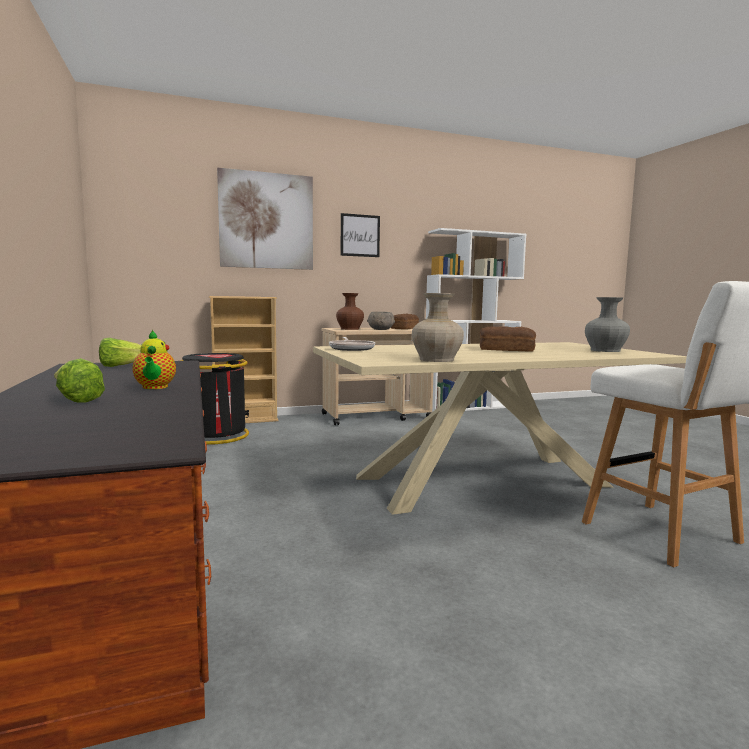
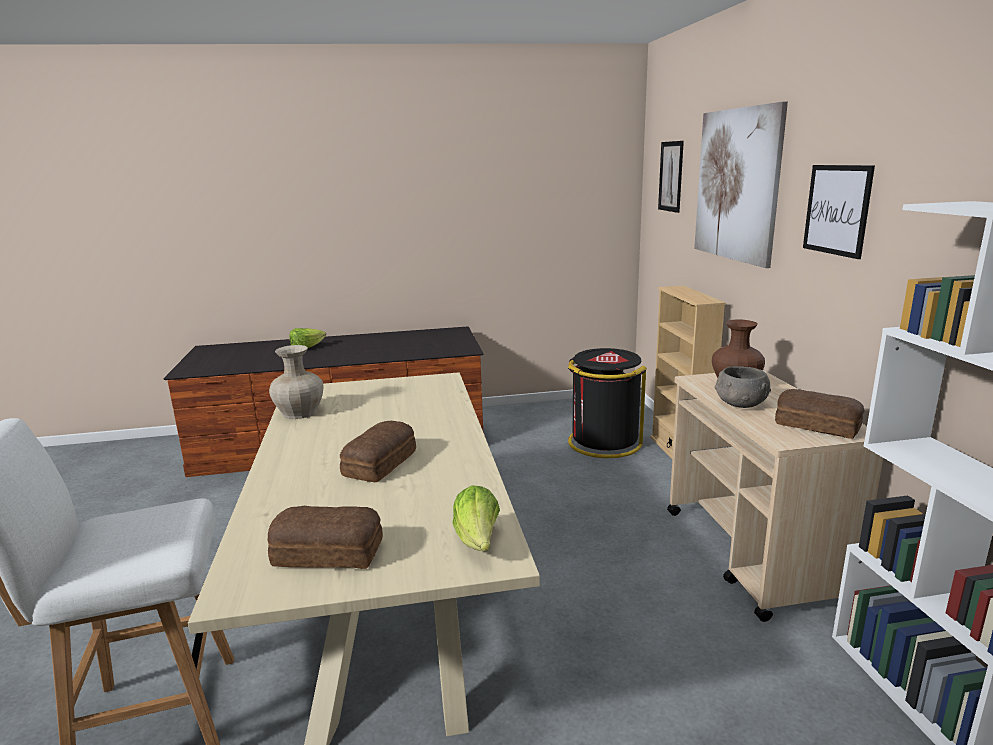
camera: 100 degrees right, 10 degrees up
lettuce [99,338,141,367] -> lettuce moved to [453,485,500,551]
teapot [132,330,176,389] -> none
frying pan [329,337,375,351] -> none
grey vase [585,297,630,352] -> bread [268,506,383,569]
none -> picture [658,141,684,213]

